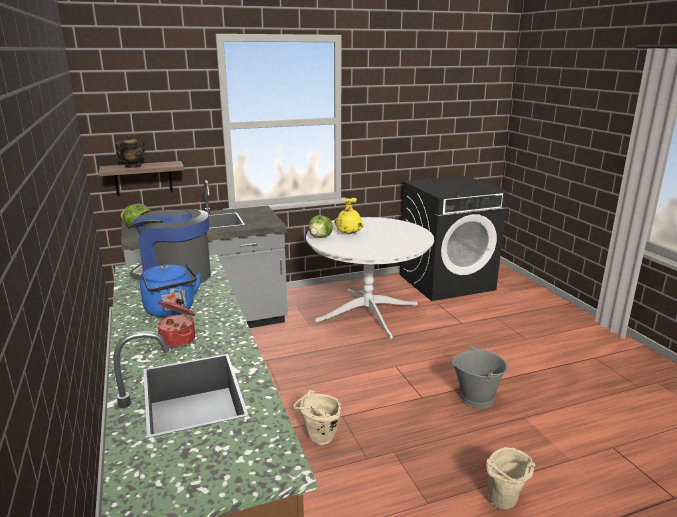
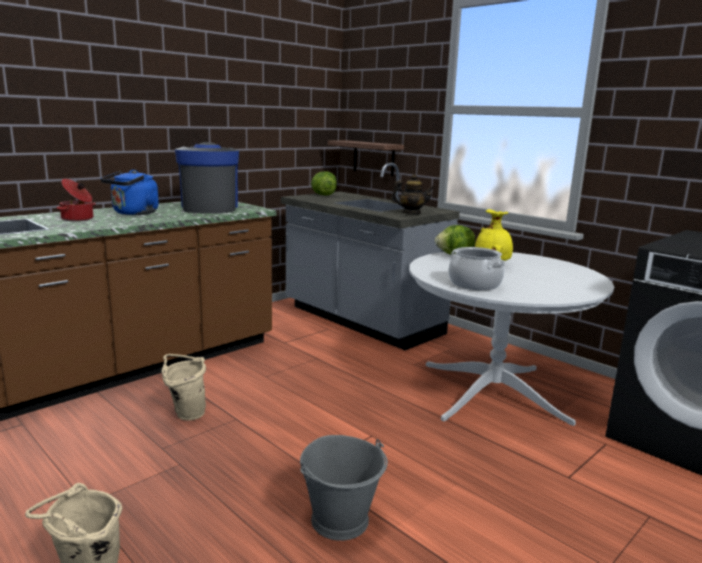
camera: 65 degrees right, 5 degrees down
teapot [116,134,145,168] -> teapot moved to [391,174,435,214]
none -> cooking pot [449,247,505,290]

